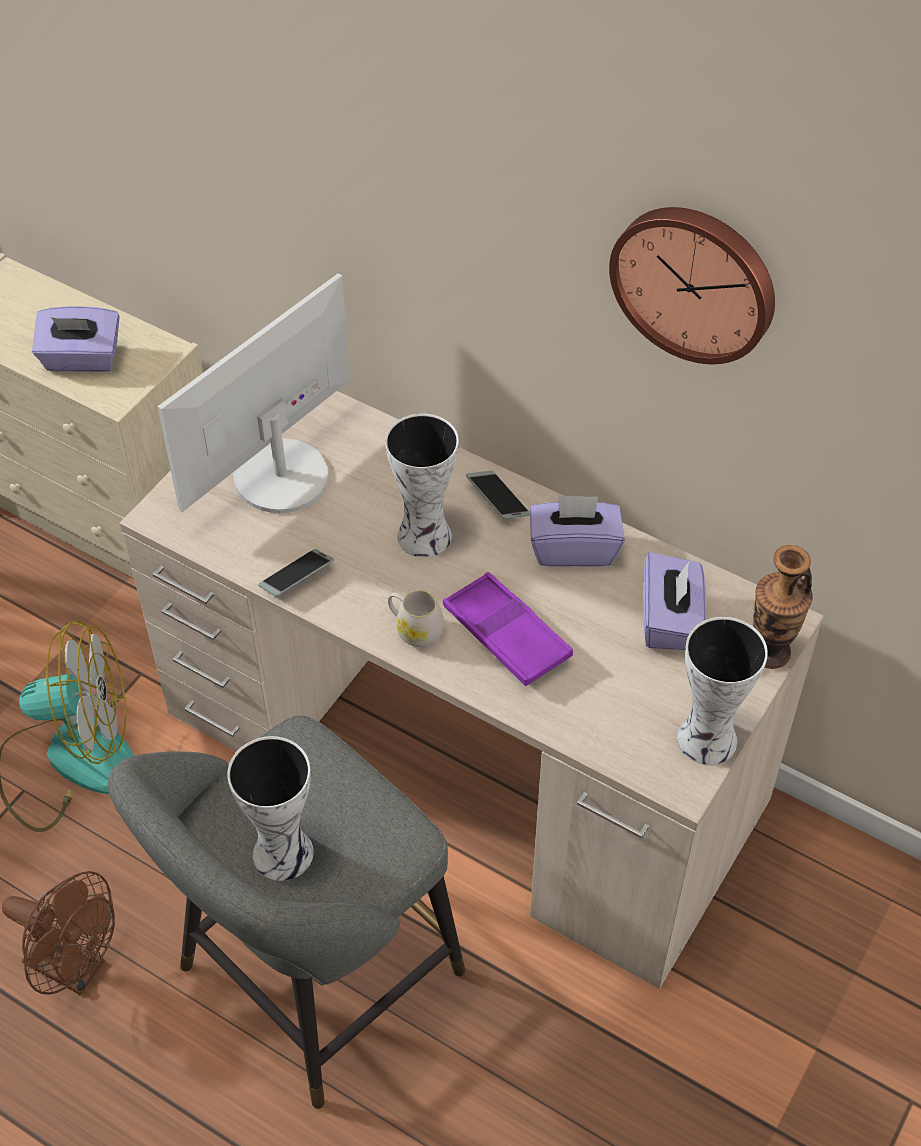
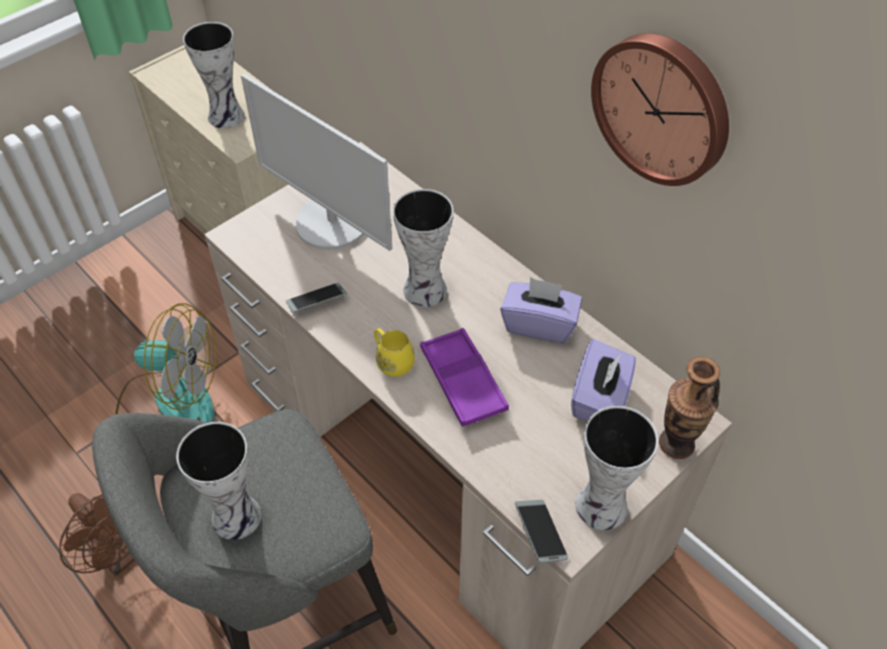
camera: 15 degrees right, 0 degrees up
purple tissue box [32,306,120,372] -> vase [183,22,245,129]
monitor [158,273,350,513] -> monitor turned 105 degrees counterclockwise [241,74,392,251]
white mug [388,590,444,647] -> yellow mug [374,328,415,377]
phone [466,471,530,519] -> phone moved to [515,500,568,563]

